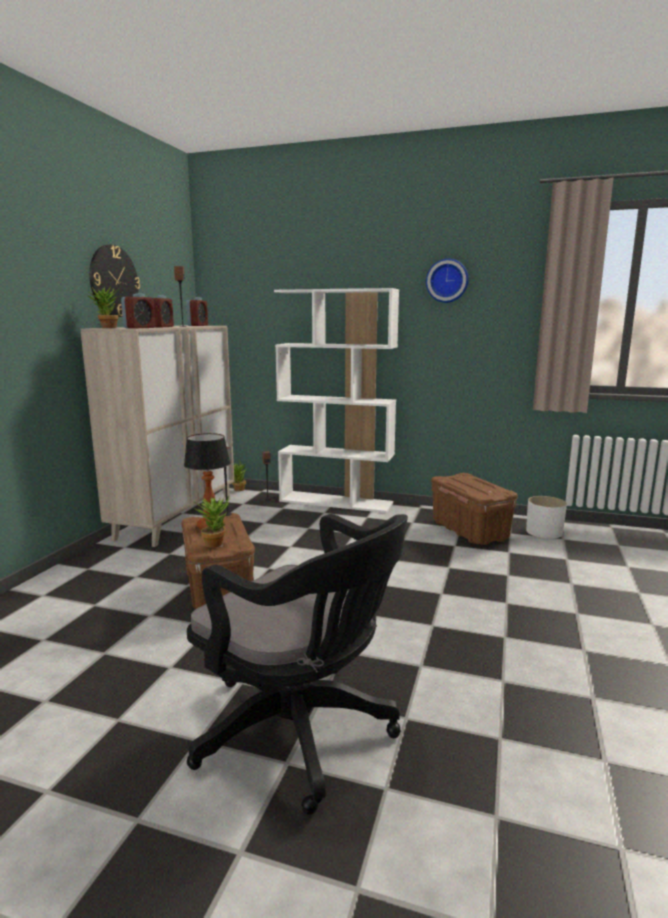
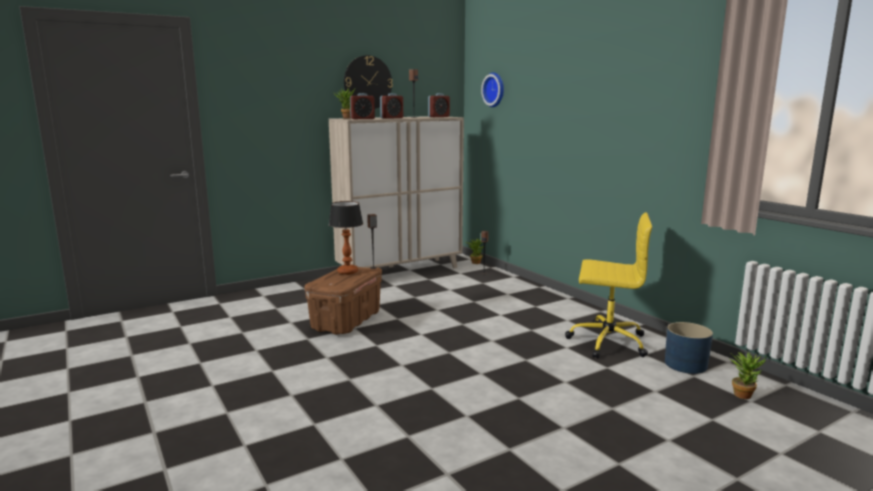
camera: 40 degrees right, 0 degrees up
black office chair [187,514,408,815] -> none
potted plant [194,496,229,548] -> potted plant moved to [729,352,766,399]
white bookcase [274,288,399,513] -> none
wall clock [426,258,469,303] -> wall clock moved to [481,72,504,107]
brown storage box [431,473,518,545] -> yellow office chair [565,213,652,359]
white planter [526,496,567,539] -> blue planter [665,322,713,374]

